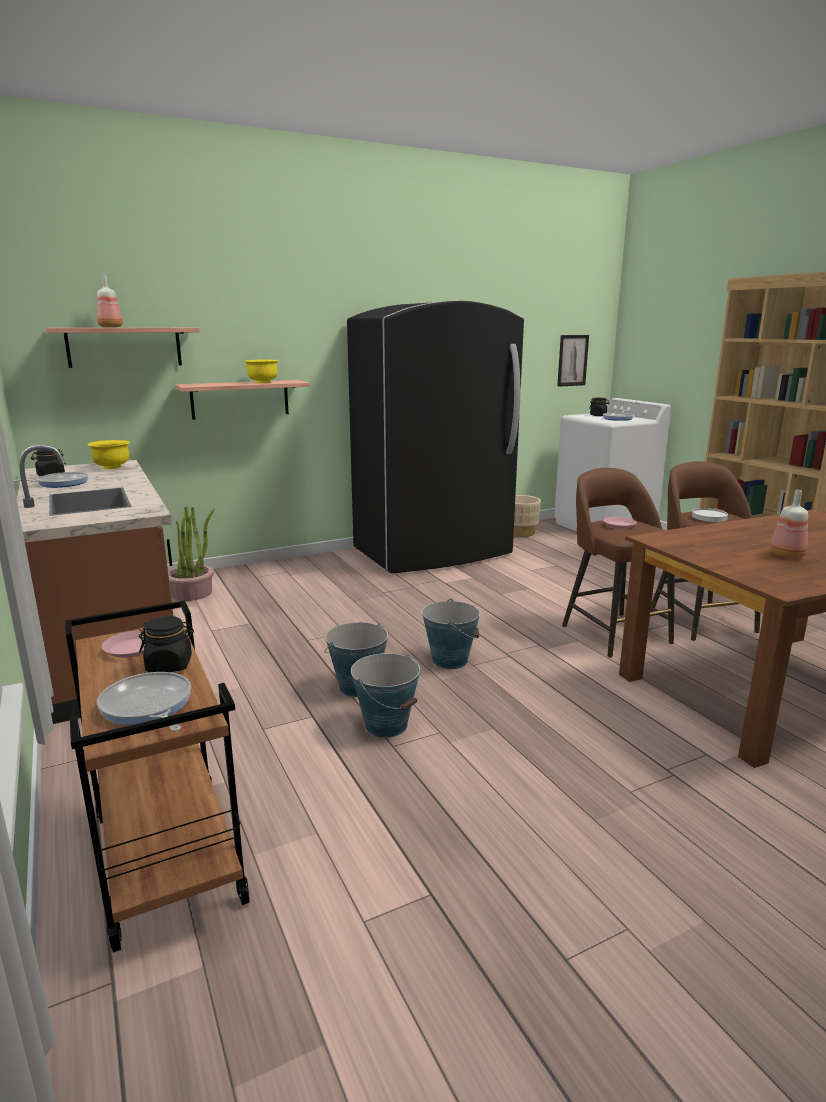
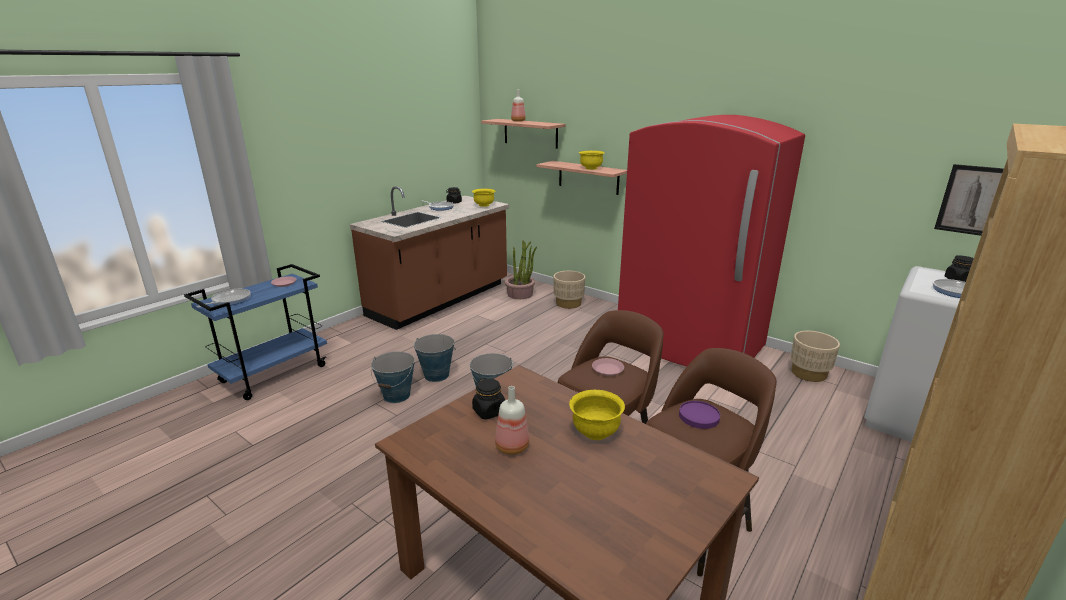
camera: 65 degrees right, 5 degrees up
brown cart [65,601,250,953] -> blue cart [184,264,327,400]
black jar [139,616,194,672] -> black jar moved to [472,378,505,420]
black fridge [347,301,524,573] -> red fridge [618,115,805,366]
white plate [692,508,728,522] -> purple plate [679,401,720,429]
none -> beige planter [553,271,585,309]
none -> yellow bowl [569,390,625,440]

